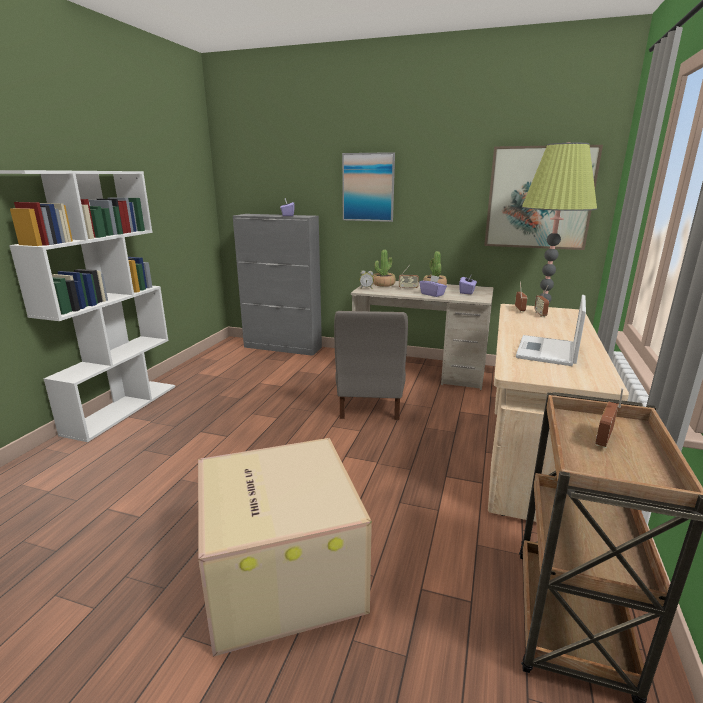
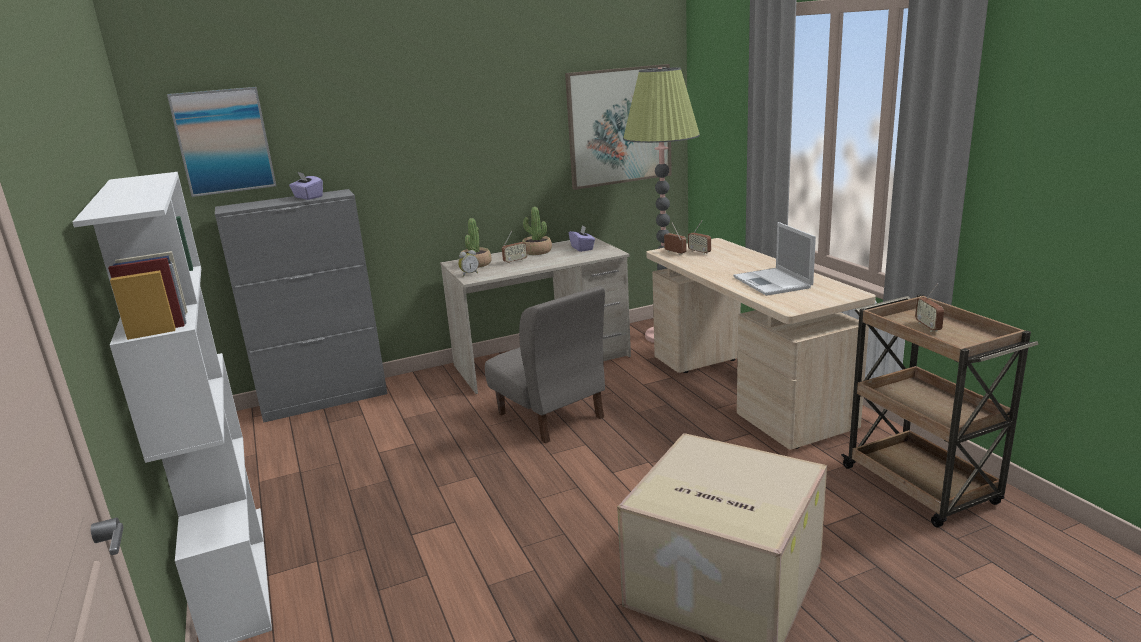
camera: 40 degrees left, 0 degrees up
picture [342,152,395,222] -> picture moved to [167,87,276,197]
purple tissue box [419,275,447,297] -> none

